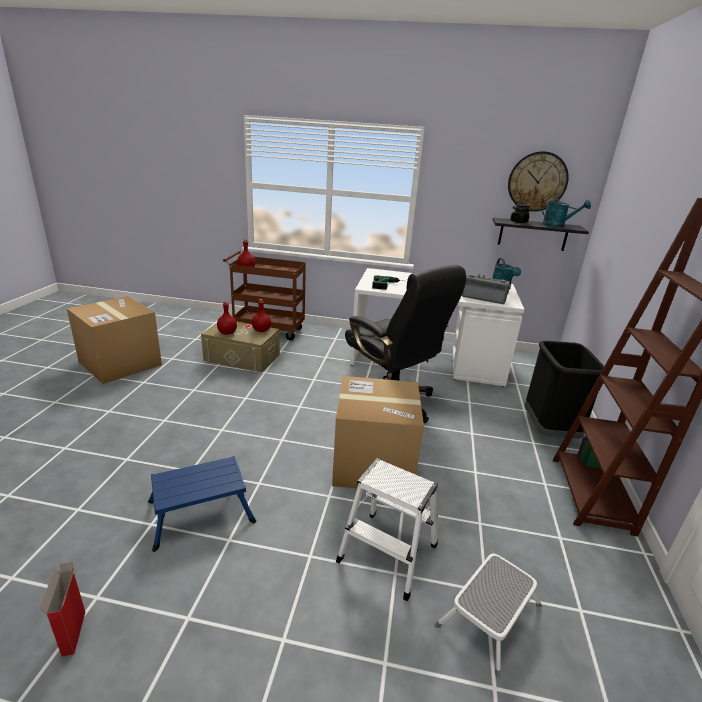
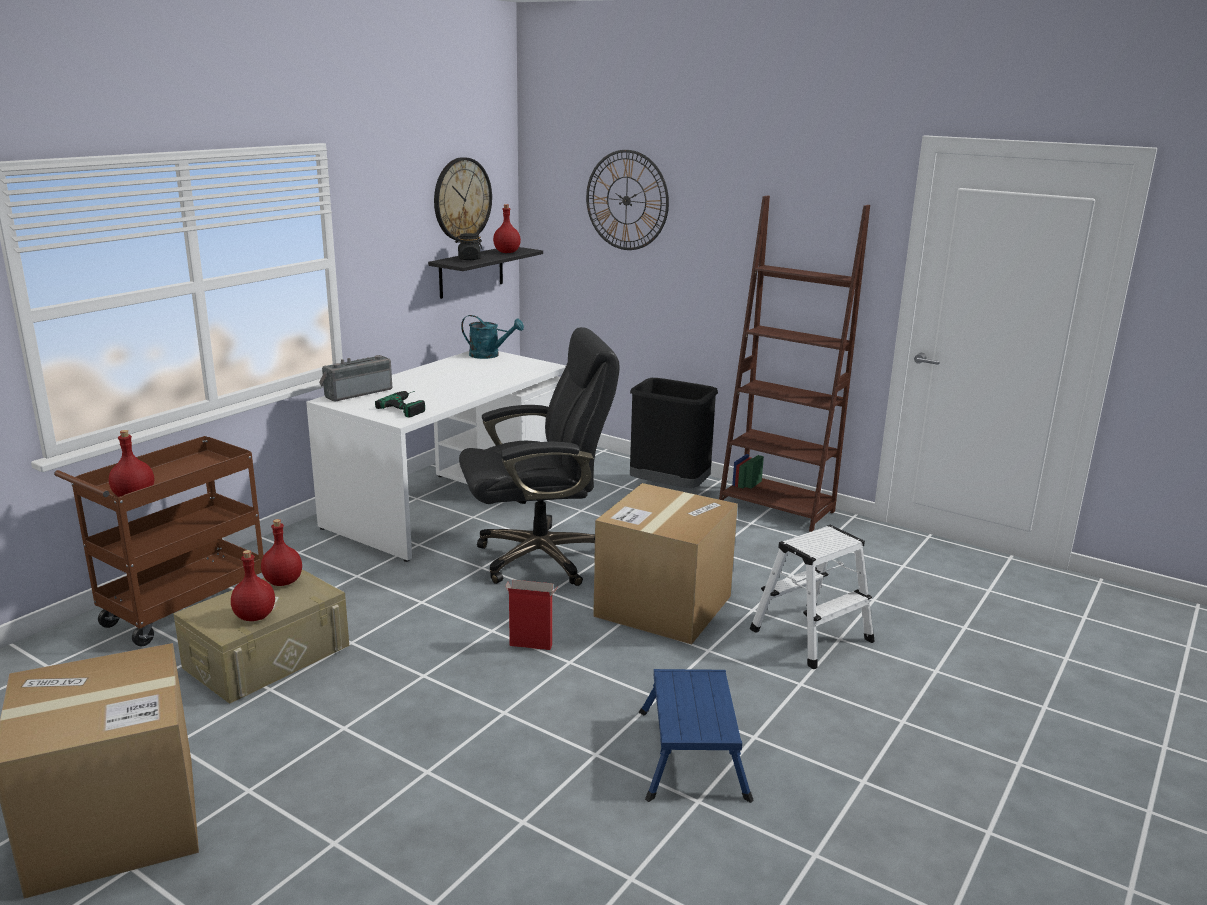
camera: 65 degrees left, 5 degrees down
cardboard box [40,562,85,656] -> cardboard box moved to [505,580,558,650]
grey step ladder [435,553,542,678] -> none
radio [462,274,510,304] -> radio moved to [319,355,392,402]
turquoise watering can [541,195,591,227] -> red bottle [493,204,521,253]
none -> wall clock [586,150,669,250]

